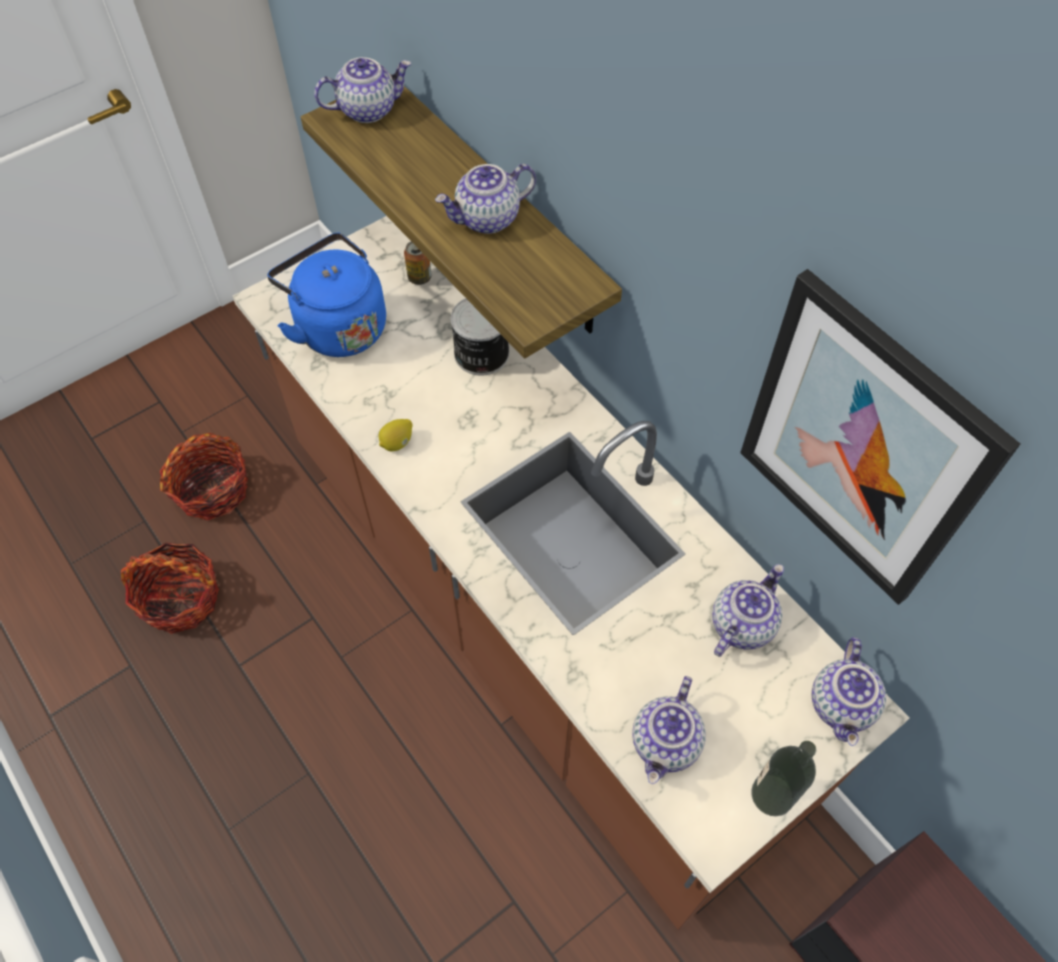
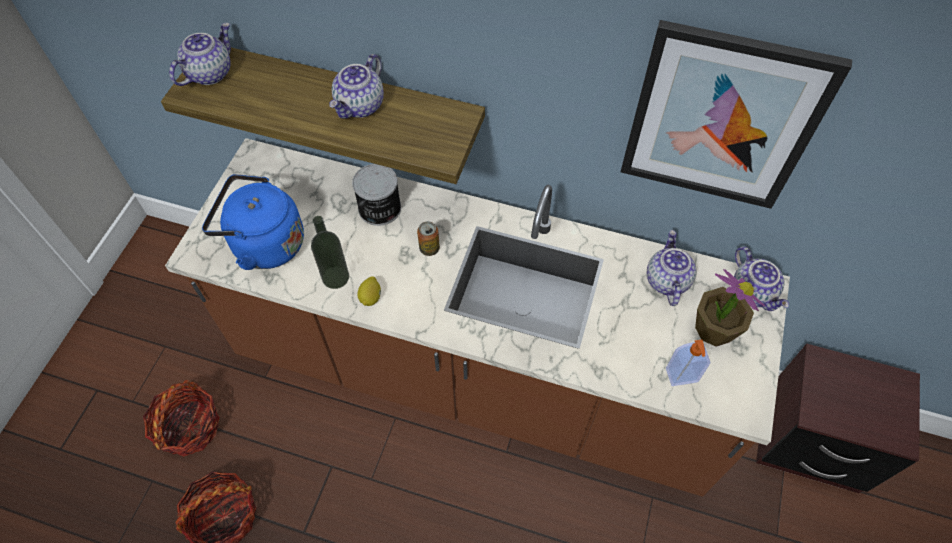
camera: 35 degrees left, 0 degrees up
can [404,242,432,285] -> can moved to [417,221,440,256]
teapot [632,676,706,785] -> soap dispenser [666,339,710,386]
bottle [751,741,816,816] -> bottle moved to [311,216,349,289]
none -> potted plant [695,269,765,347]

